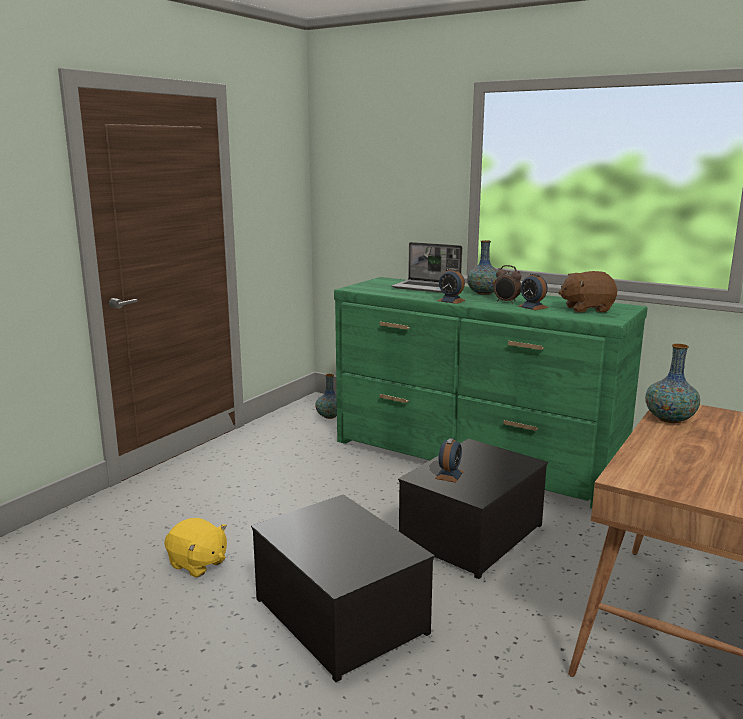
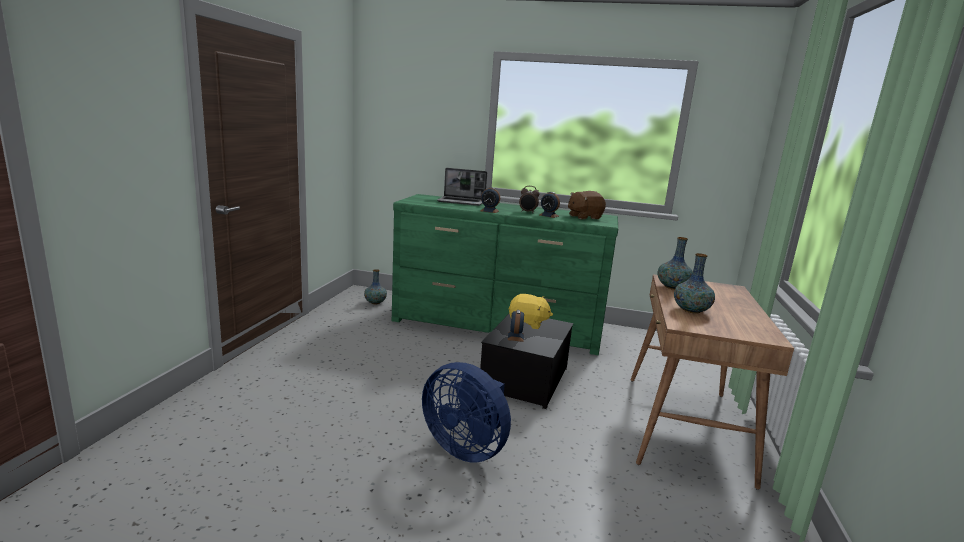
camera: 20 degrees left, 0 degrees up
yellow plush toy [164,518,227,577] -> yellow plush toy moved to [509,294,553,329]
storage box [251,494,435,682] -> blue fan [422,362,511,463]
vase [467,240,498,295] -> vase moved to [674,253,715,314]

